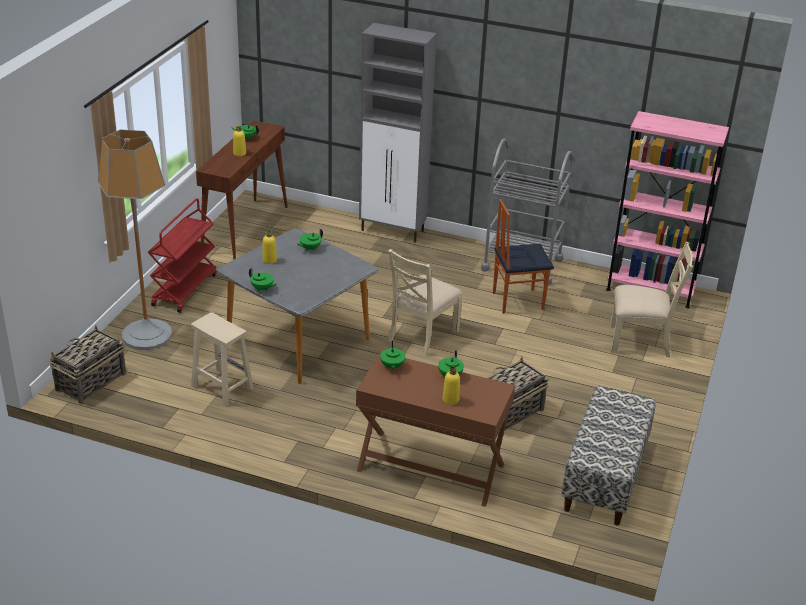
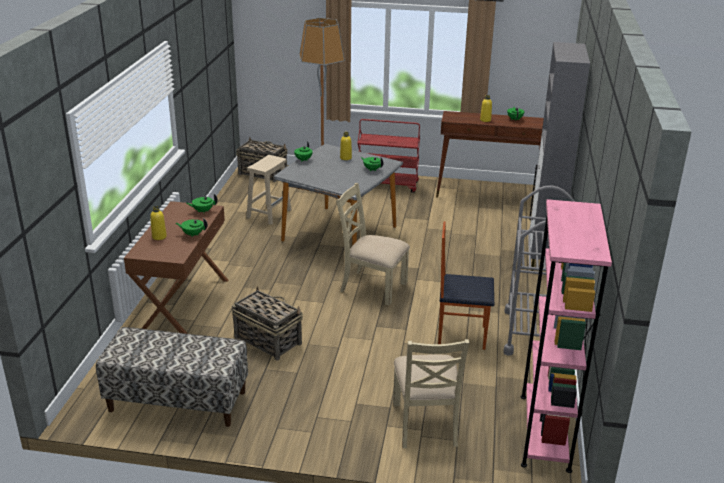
camera: 80 degrees right, 5 degrees down
chair [493,199,554,314] -> chair turned 60 degrees counterclockwise [438,221,494,350]

